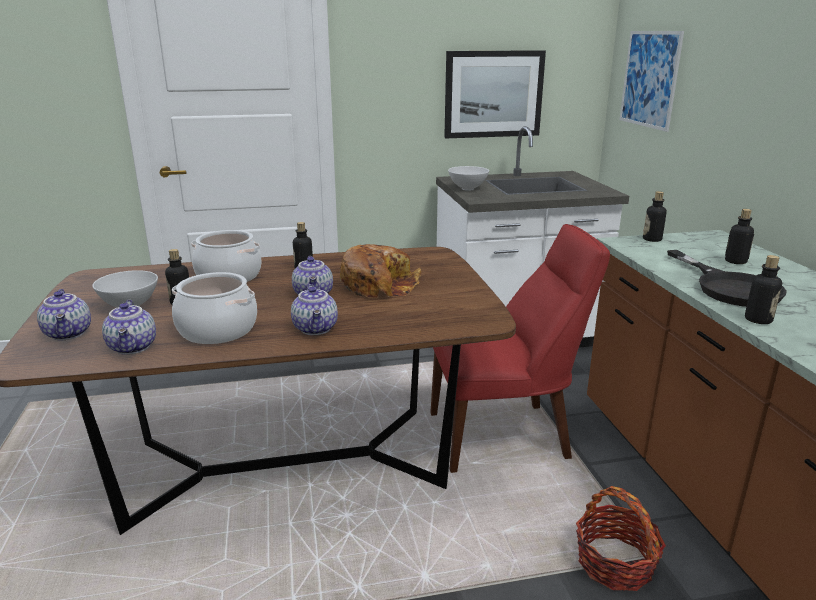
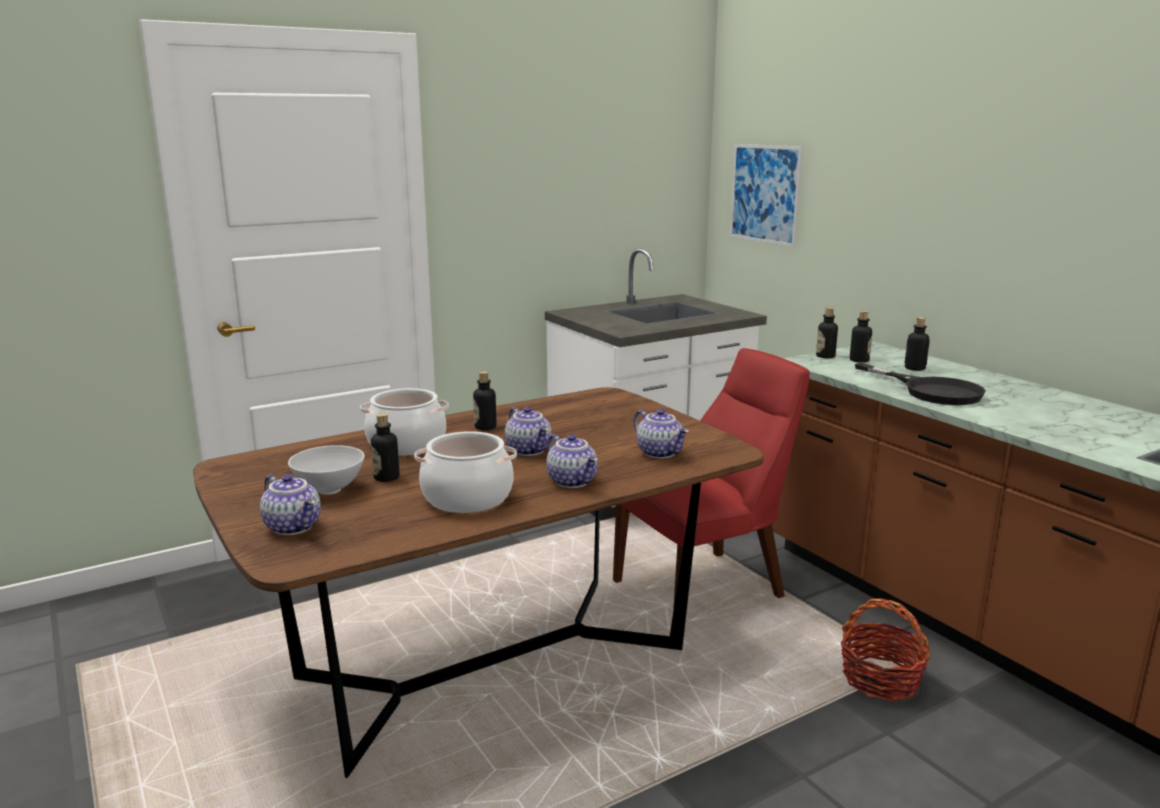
camera: 20 degrees left, 5 degrees down
teapot [102,300,156,355] -> teapot moved to [634,409,689,459]
bread [340,244,421,298] -> none
picture [444,50,546,138] -> none
white bowl [448,166,489,191] -> none
bottle [745,255,782,324] -> bottle moved to [850,311,872,363]

